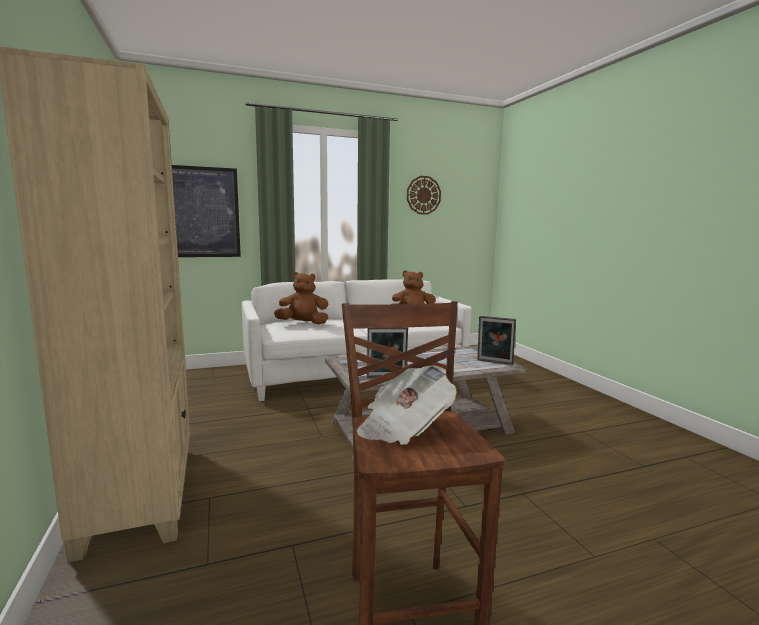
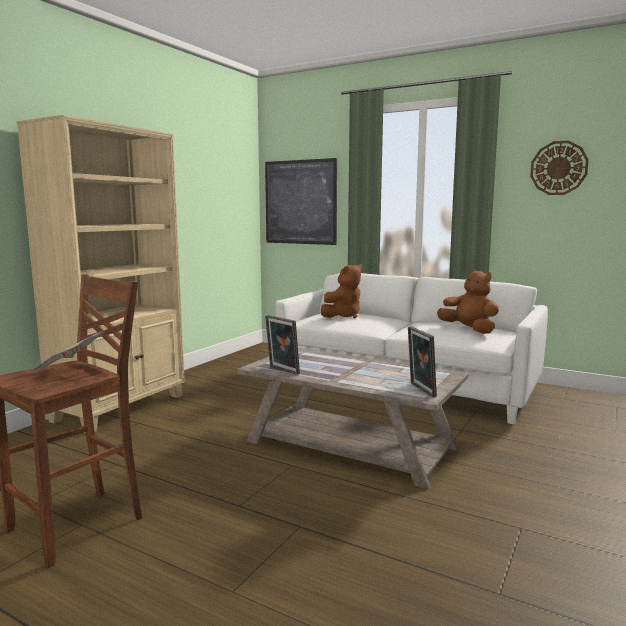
camera: 50 degrees right, 0 degrees up
brown plush toy [274,272,328,324] -> brown plush toy turned 90 degrees clockwise [321,264,362,319]

